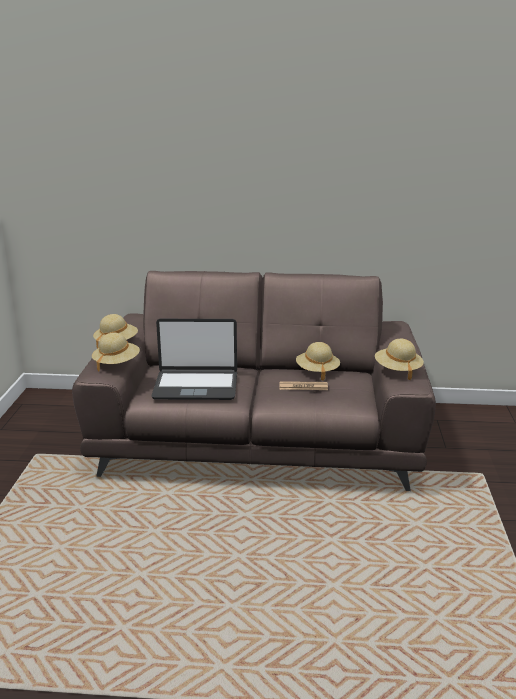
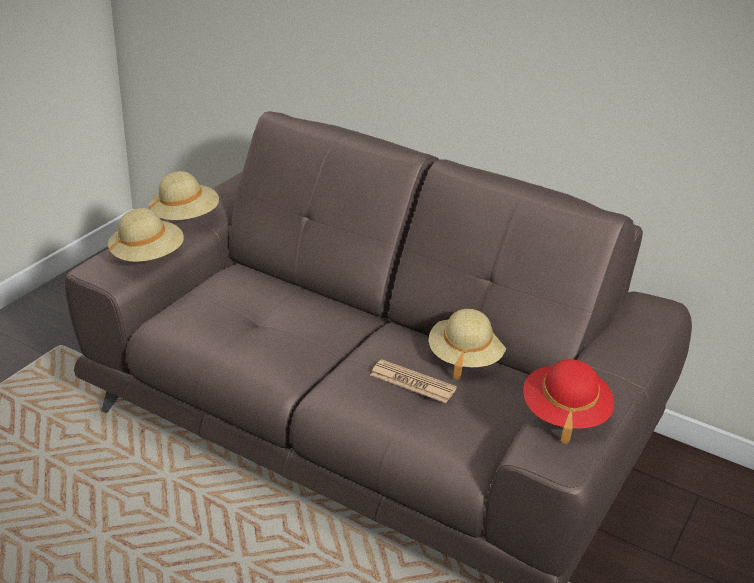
camera: 25 degrees right, 10 degrees up
laptop [151,319,237,400] -> none
beige hat [375,339,424,380] -> red hat [523,359,614,444]

